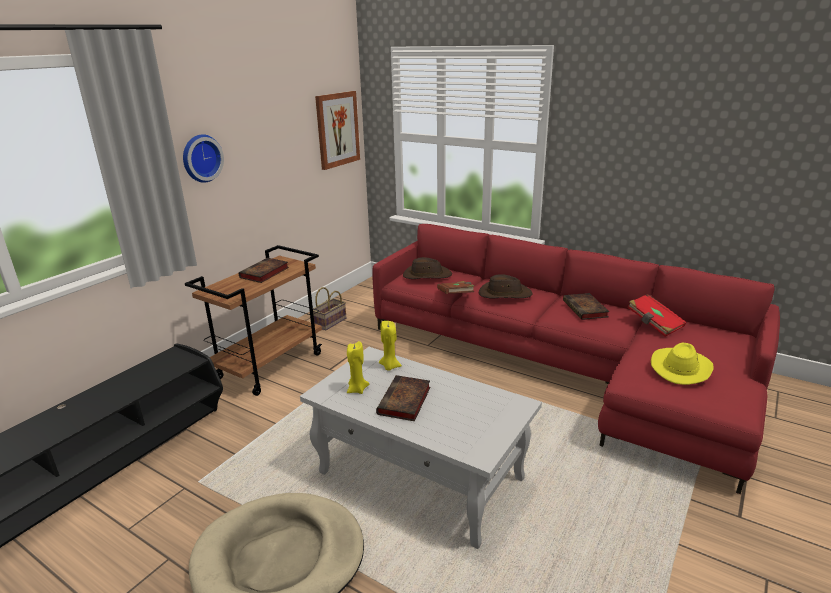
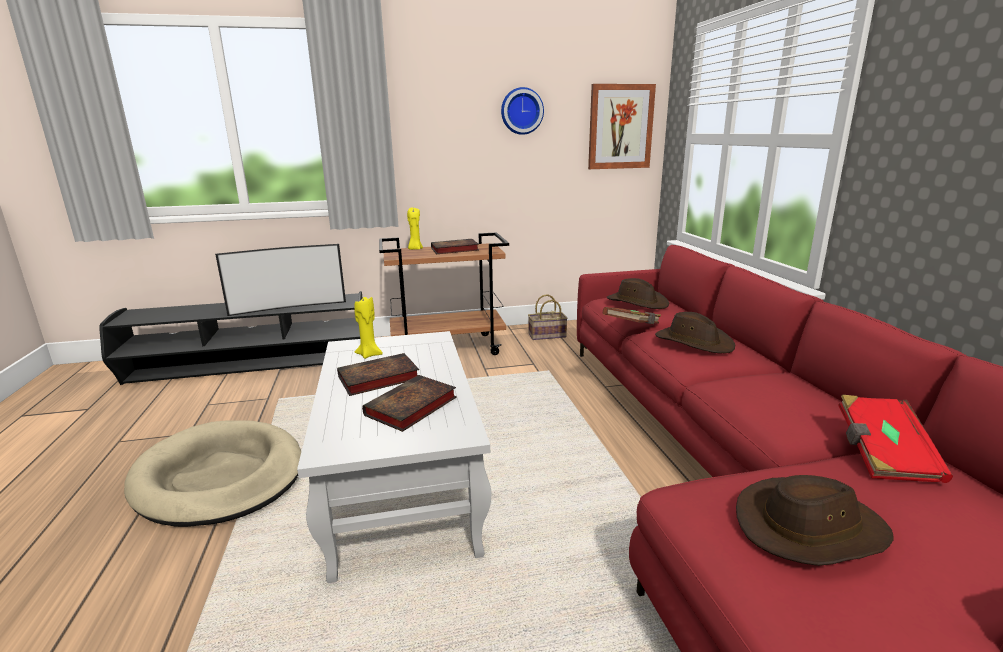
camera: 45 degrees right, 5 degrees down
wall clock [183,134,224,183] -> wall clock moved to [501,87,544,135]
yellow candle [379,321,402,371] -> yellow candle moved to [407,208,423,250]
book [563,293,610,320] -> book moved to [362,375,457,432]
yellow hat [651,343,713,385] -> brown hat [736,475,893,566]
none -> television [215,244,346,316]

